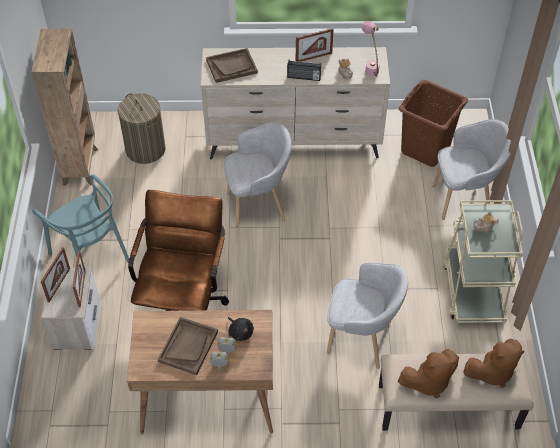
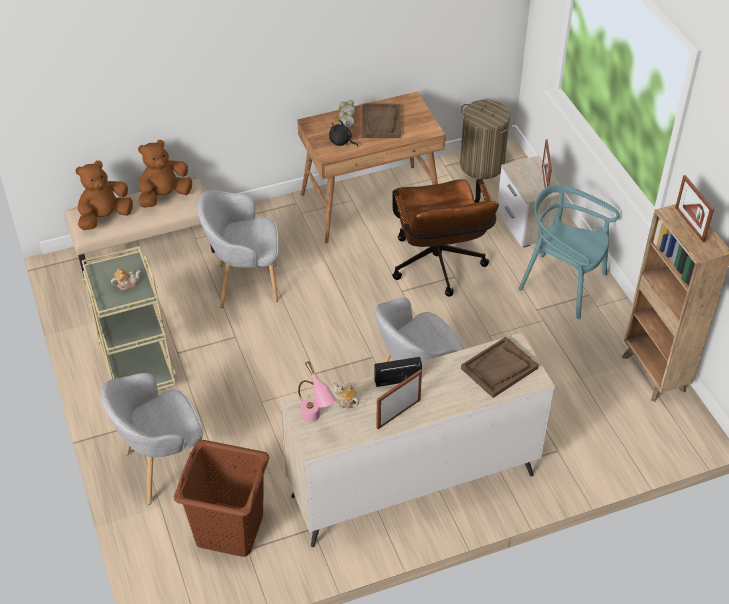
camera: 160 degrees right, 5 degrees down
picture frame [73,250,86,307] -> picture frame moved to [675,175,714,242]
laundry basket [118,93,166,164] -> laundry basket moved to [460,99,512,179]

